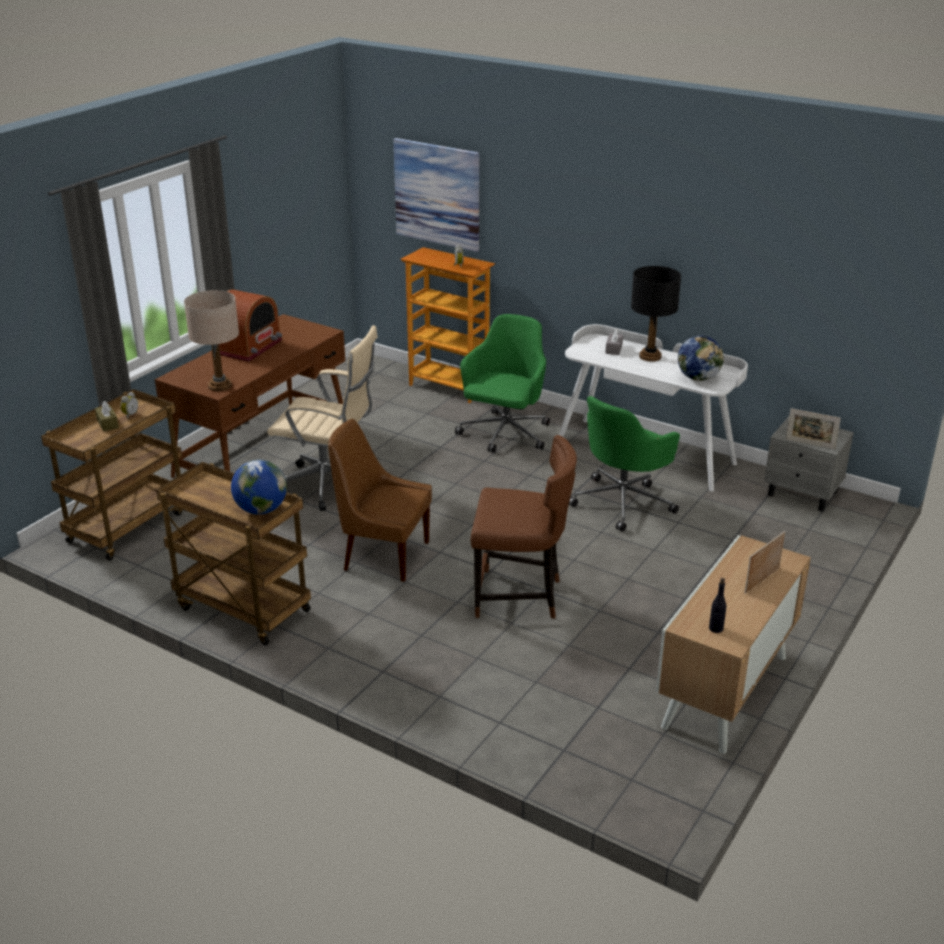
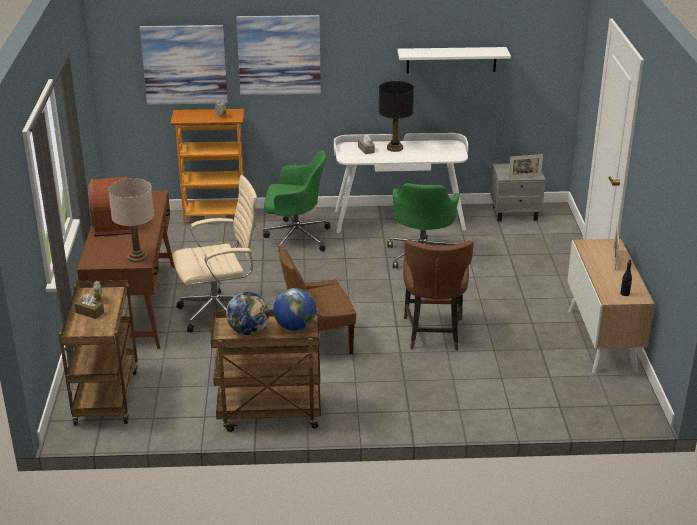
camera: 35 degrees left, 0 degrees up
green office chair [455,314,550,453] -> green office chair turned 105 degrees clockwise [263,150,331,251]
brown chair [471,435,577,619] -> brown chair turned 120 degrees clockwise [403,239,474,351]
globe [678,336,724,381] -> globe moved to [226,292,270,335]
none -> picture [236,15,321,95]
none -> white shelf [397,47,511,73]

